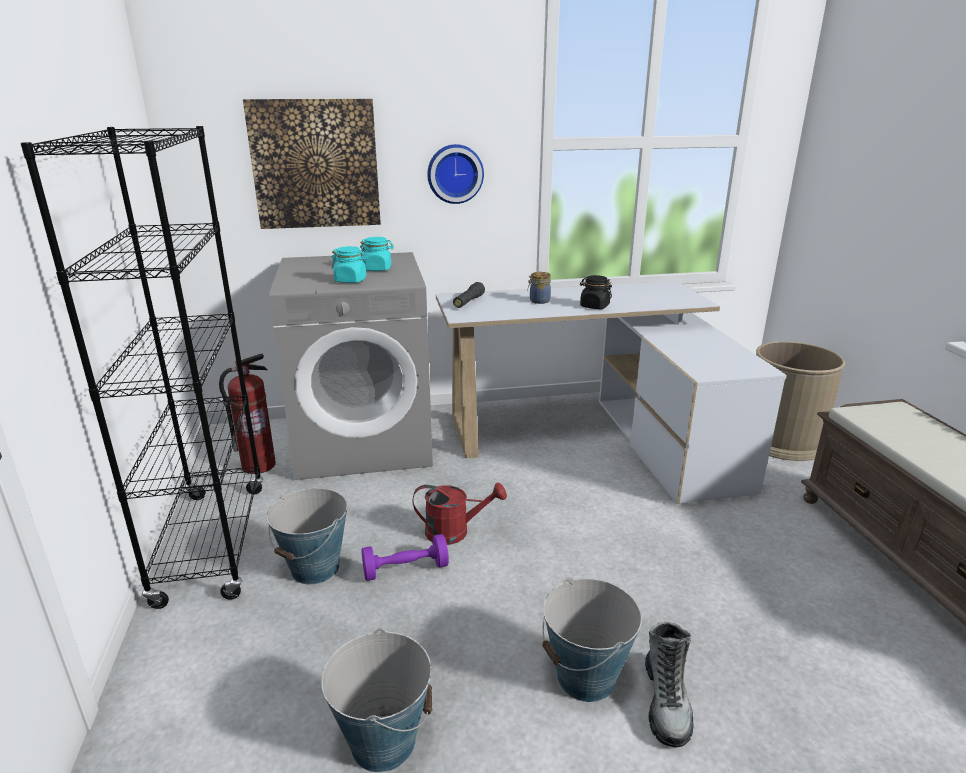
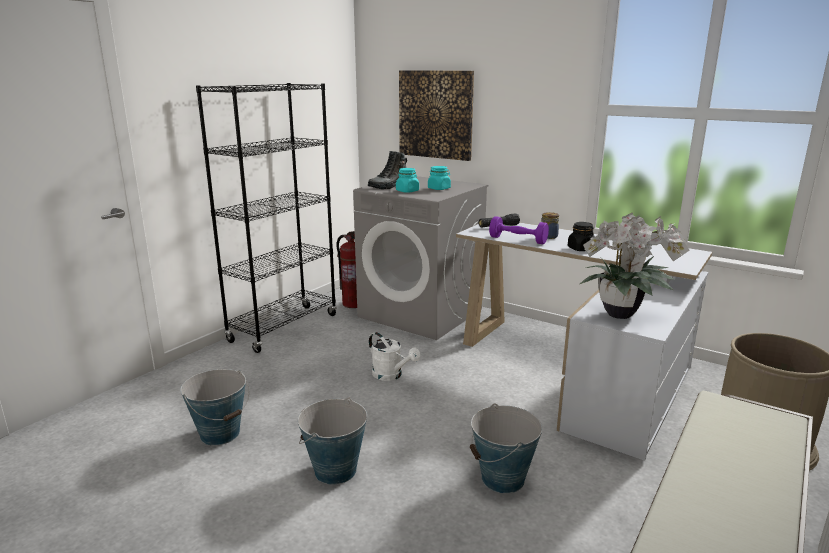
camera: 45 degrees right, 5 degrees down
bucket [267,488,347,585] -> bucket moved to [470,403,542,493]
purple dumbbell [361,534,449,581] -> purple dumbbell moved to [489,216,549,244]
red watering can [413,483,507,545] -> white watering can [369,332,420,381]
wall clock [427,144,484,204] -> none
boot [645,622,693,748] -> boot moved to [368,151,407,189]
none -> potted plant [580,213,690,319]

